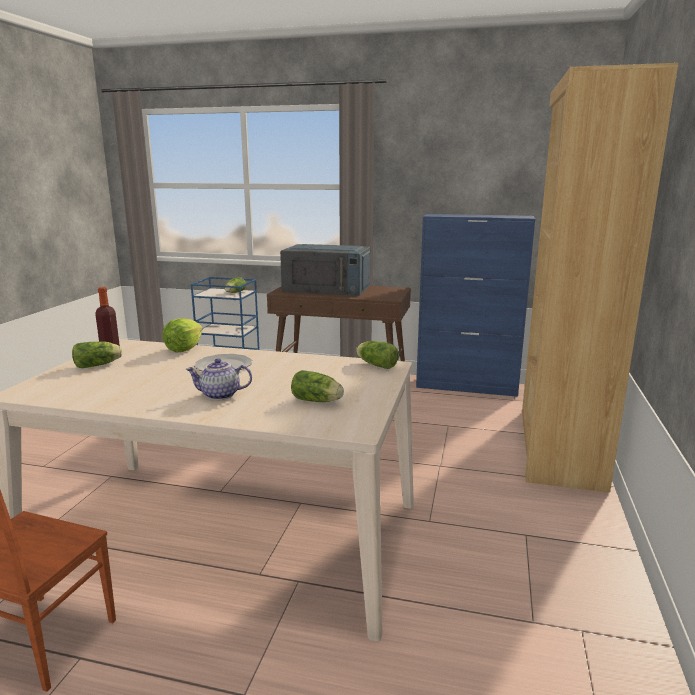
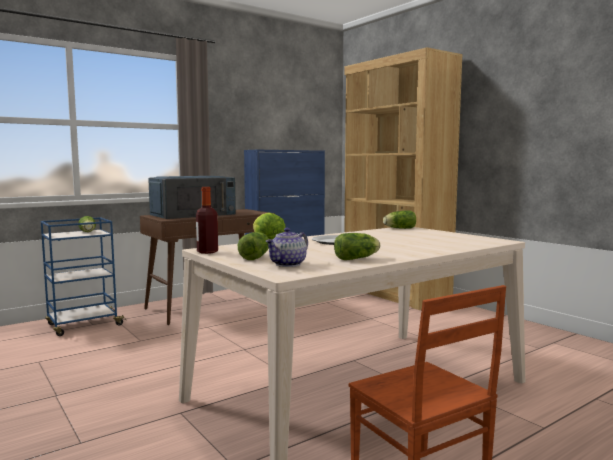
camera: 50 degrees left, 10 degrees down
teapot [186,358,252,400] -> teapot moved to [266,228,308,267]
lettuce [291,370,344,402] -> lettuce moved to [334,233,380,260]

